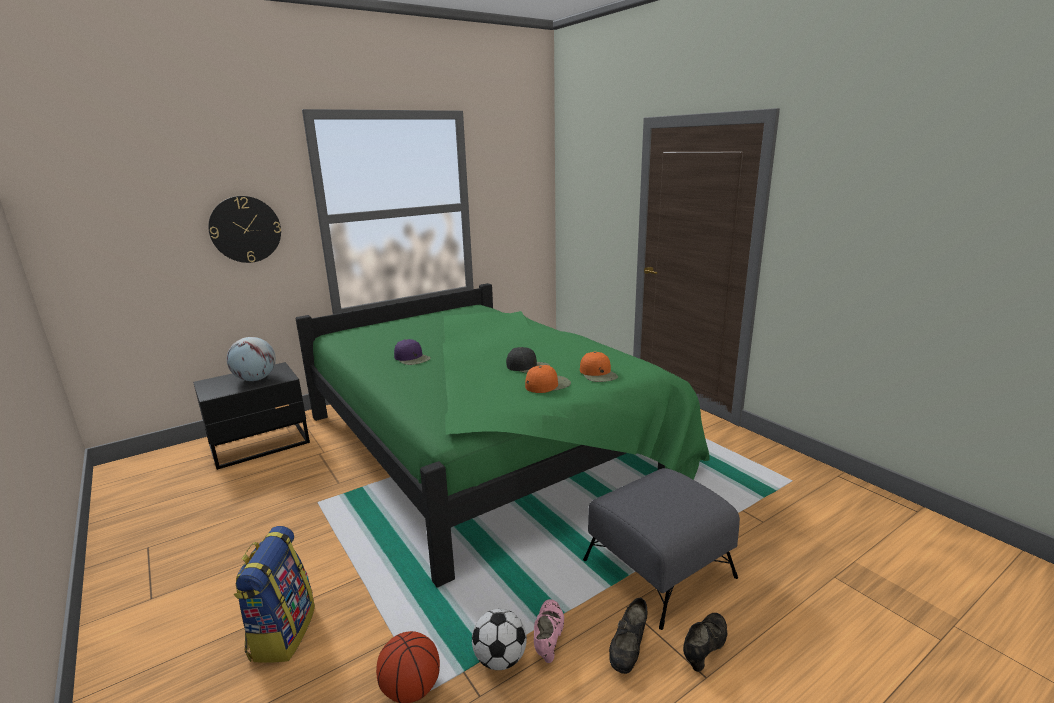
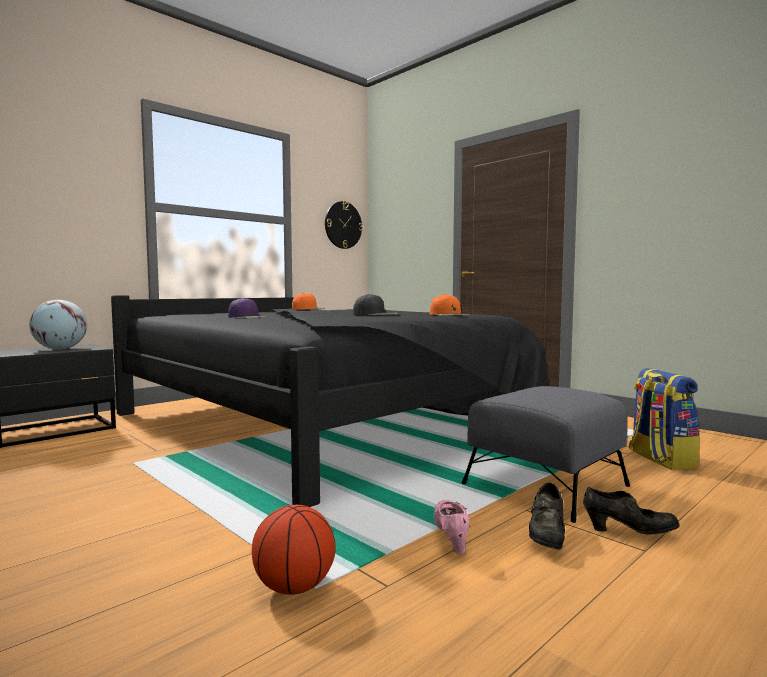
camera: 10 degrees left, 15 degrees down
wall clock [208,196,281,263] -> wall clock moved to [325,201,363,249]
backpack [233,526,315,663] -> backpack moved to [629,368,700,470]
green bed [295,283,710,587] -> black bed [111,295,550,507]
football [472,609,527,670] -> none
orange cap [525,365,571,393] -> orange cap moved to [292,293,326,310]
black shoe [683,613,727,672] -> black shoe turned 75 degrees clockwise [583,487,680,534]

